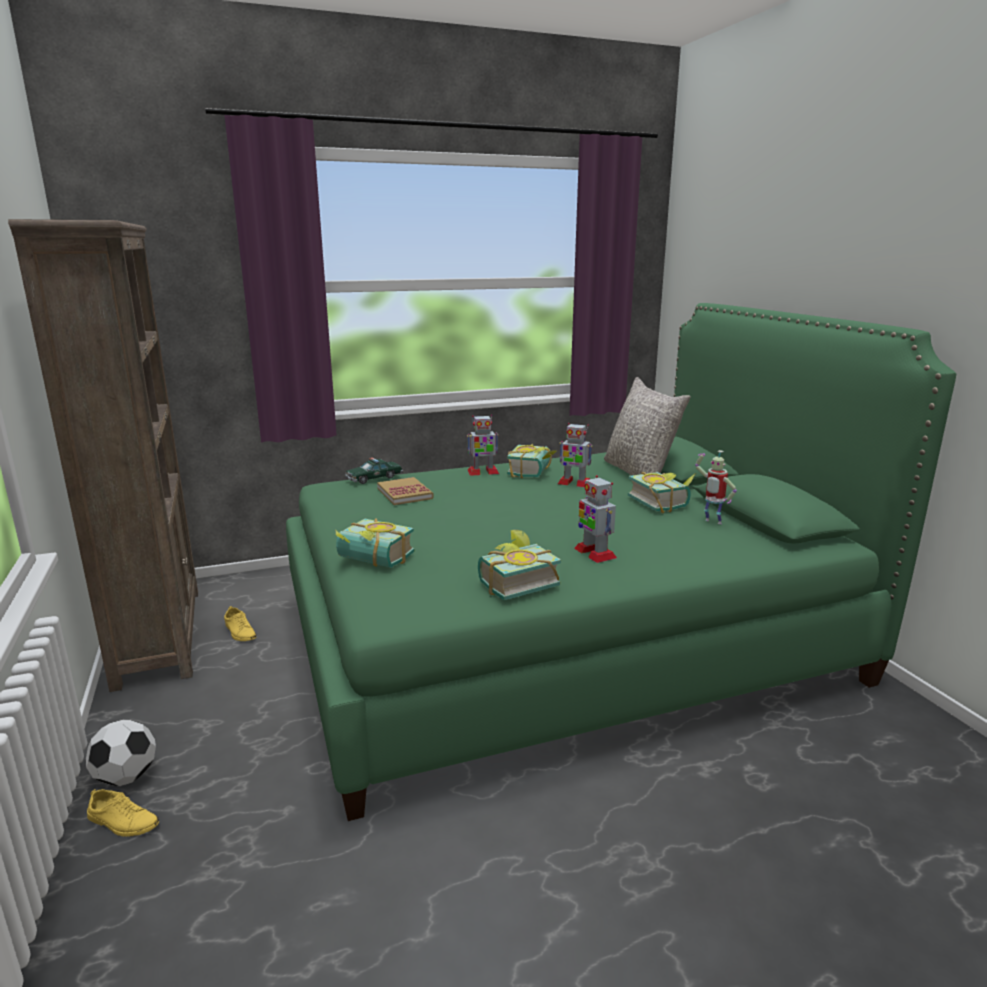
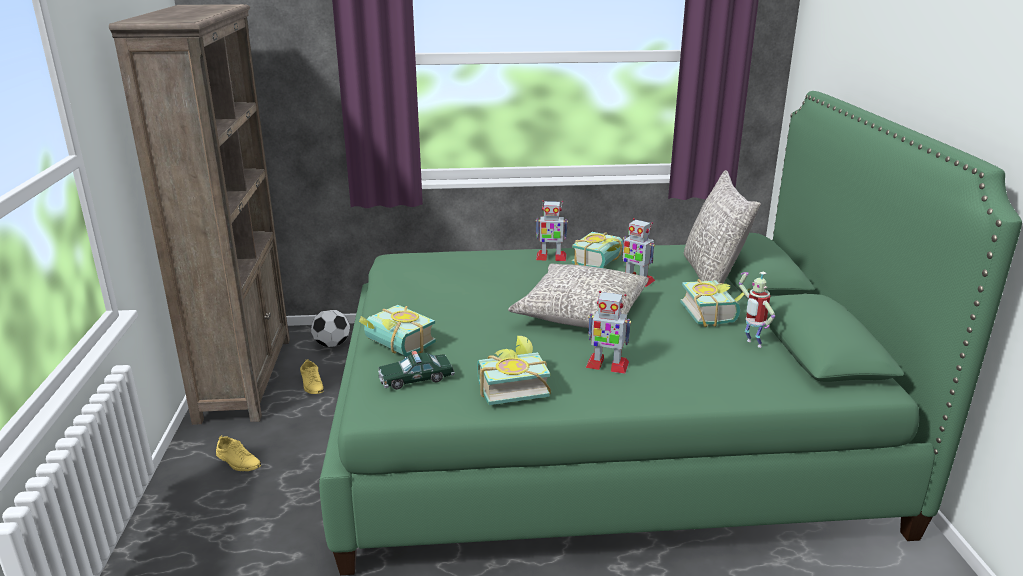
camera: 15 degrees right, 5 degrees up
football [86,719,156,786] -> football moved to [311,310,350,347]
yellow shoe [87,789,159,837] -> yellow shoe moved to [216,435,261,471]
toy car [345,457,403,484] -> toy car moved to [378,351,455,390]
book [377,477,434,505] -> none
toy robot [574,475,617,563] -> toy robot turned 60 degrees counterclockwise [586,291,631,374]
none -> grey pillow [508,264,649,328]

